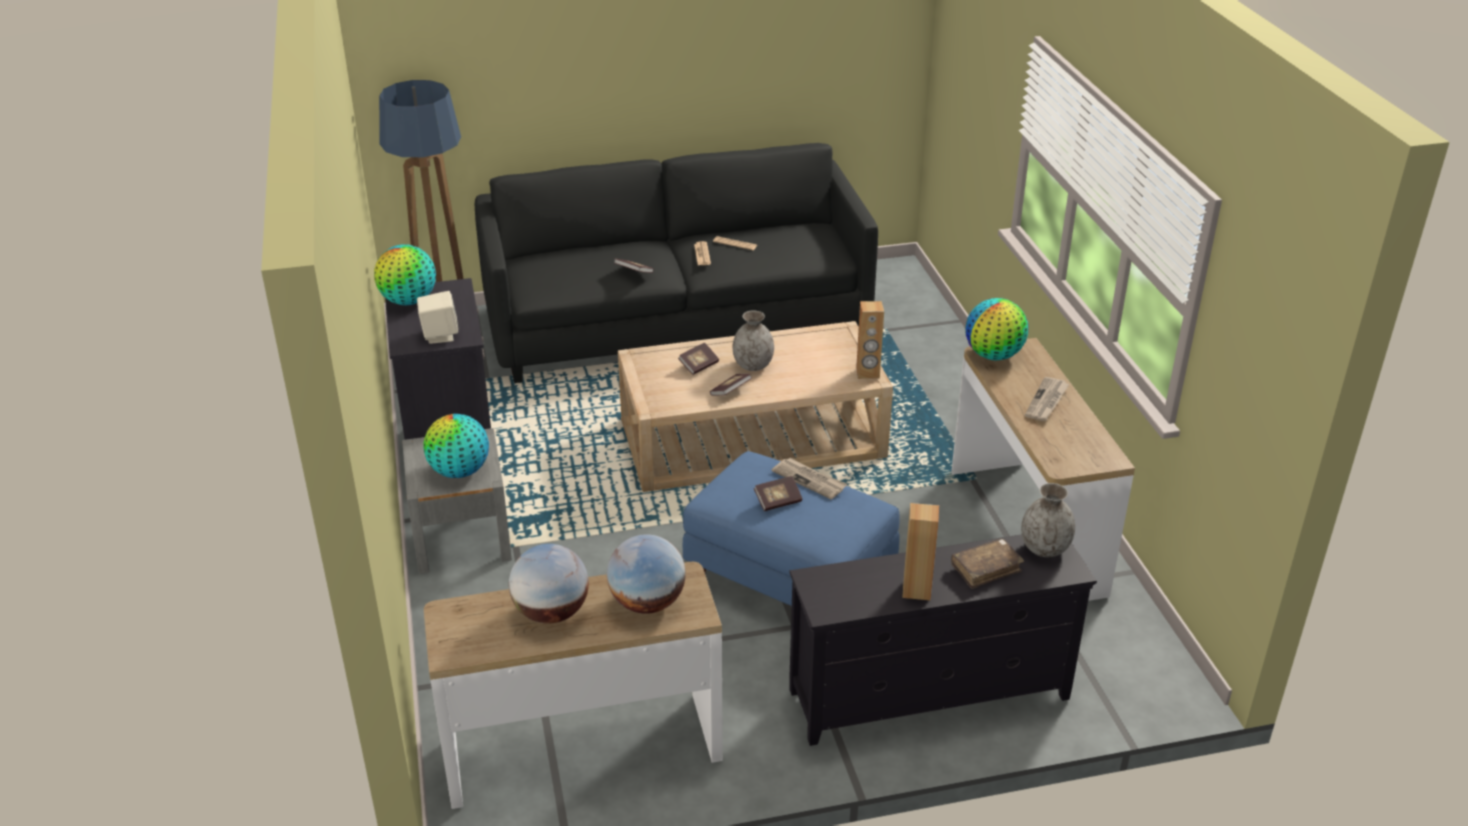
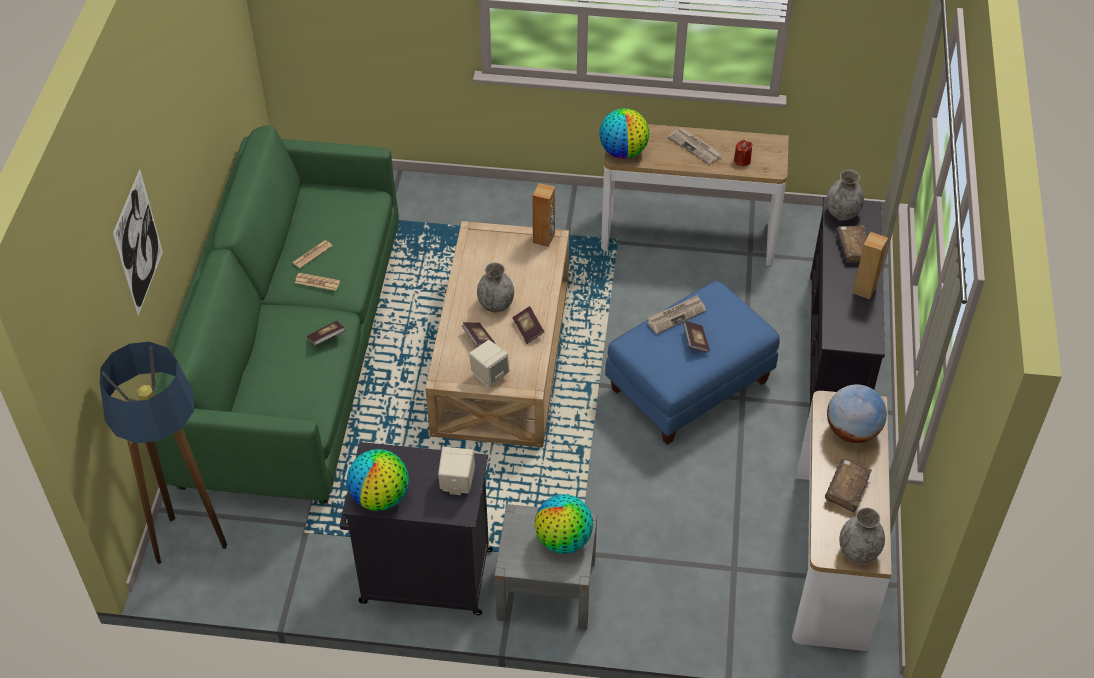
camera: 70 degrees left, 15 degrees up
black sofa [475,143,878,383] -> green sofa [154,126,399,504]
globe [509,544,589,624] -> brown book [825,459,872,512]
none -> picture [113,169,163,316]
none -> beige speaker [469,340,510,388]
none -> red candle [734,140,753,166]
none -> grey vase [839,508,885,563]

